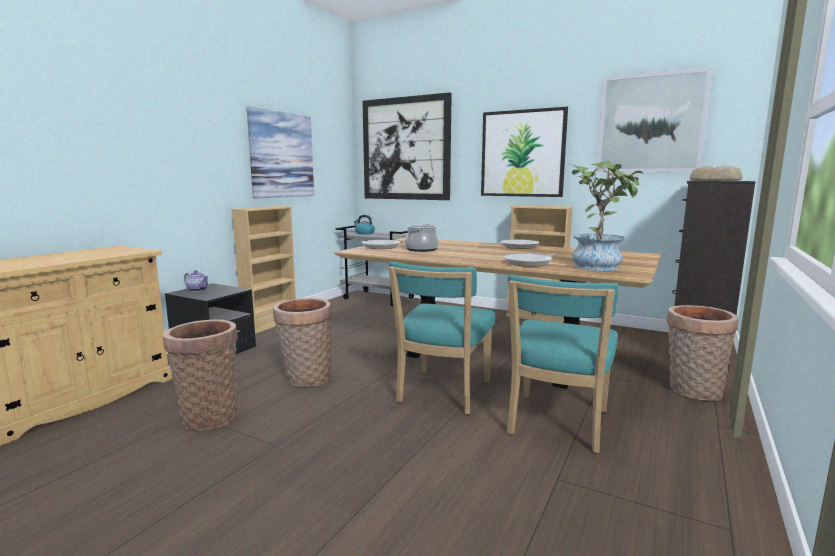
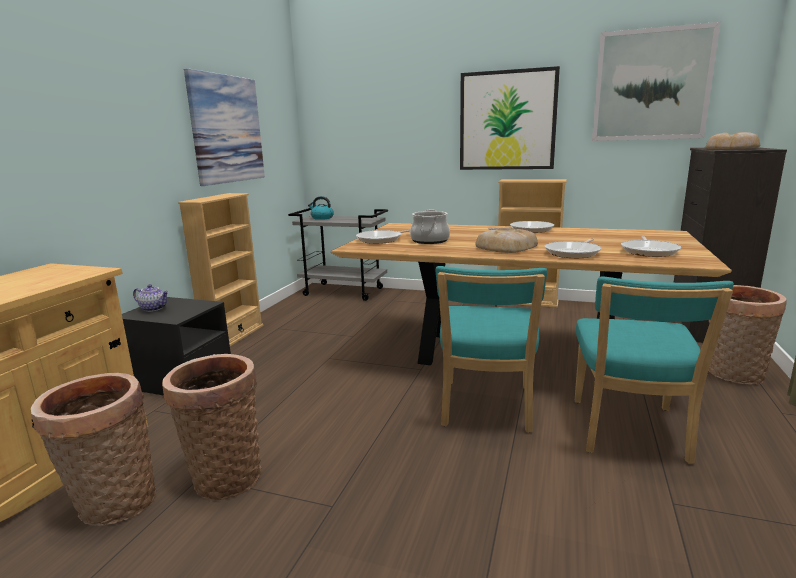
camera: 10 degrees left, 5 degrees up
basket [273,298,332,387] -> basket moved to [31,373,156,526]
picture [363,92,452,200] -> none
potted plant [568,161,643,271] -> frying pan [621,236,681,257]
none -> bread [475,228,538,253]

